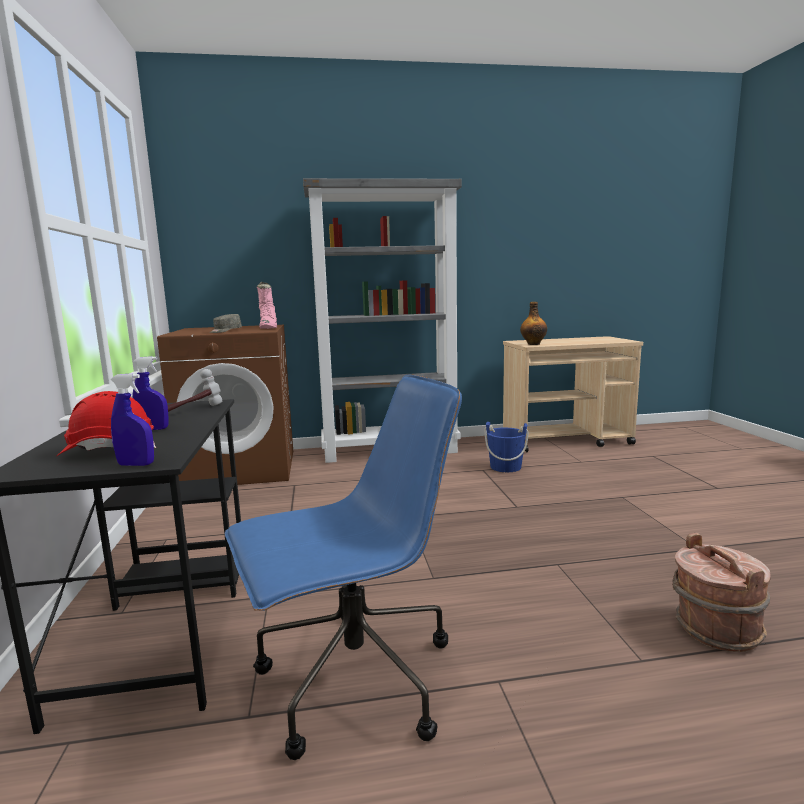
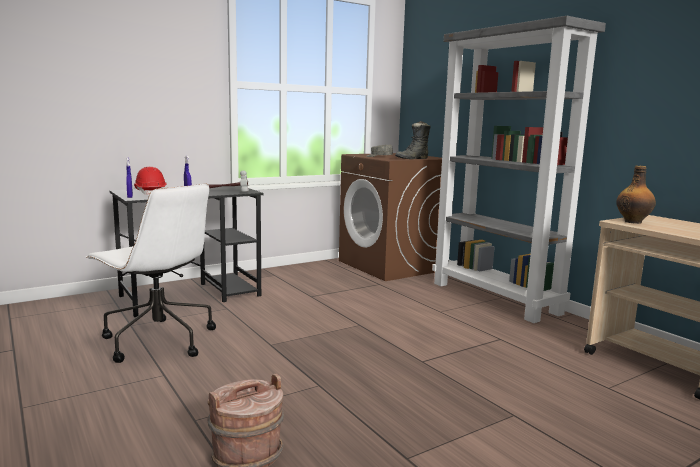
camera: 65 degrees right, 0 degrees up
blue office chair [225,375,462,760] -> white office chair [86,184,216,363]
pink boot [257,282,277,329] -> black boot [395,121,431,159]
blue bucket [484,422,528,472] -> none

